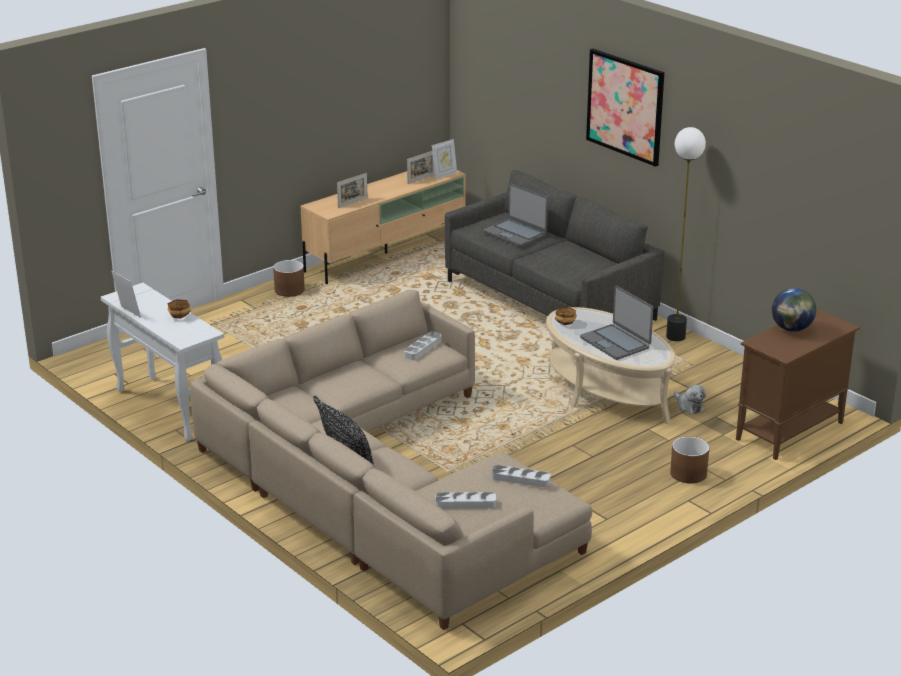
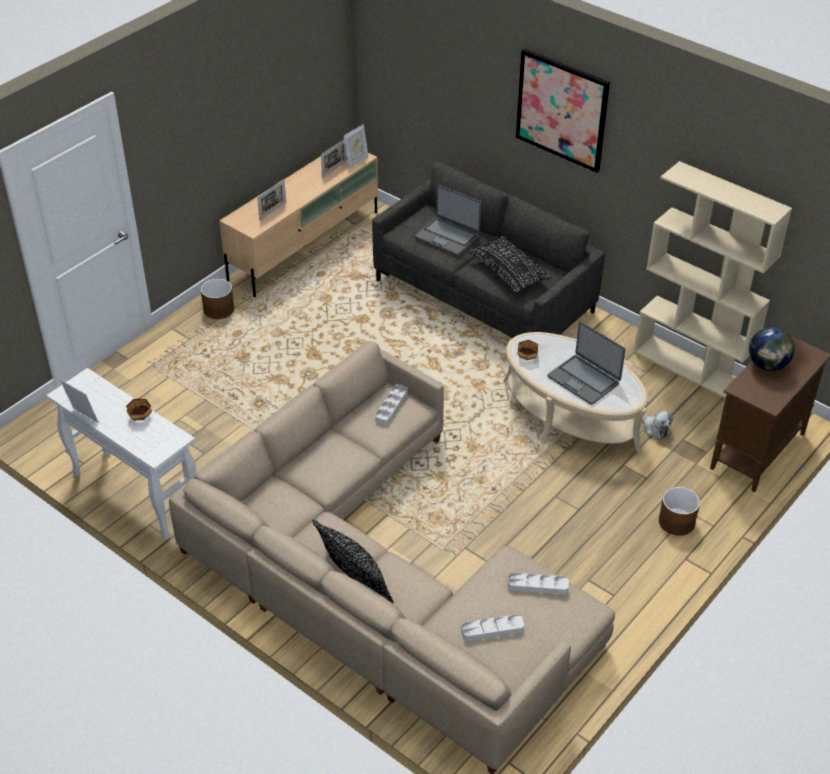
camera: 10 degrees left, 15 degrees up
floor lamp [666,127,706,341] -> none
none -> black pillow [468,236,553,294]
none -> beige bookcase [634,161,792,398]

